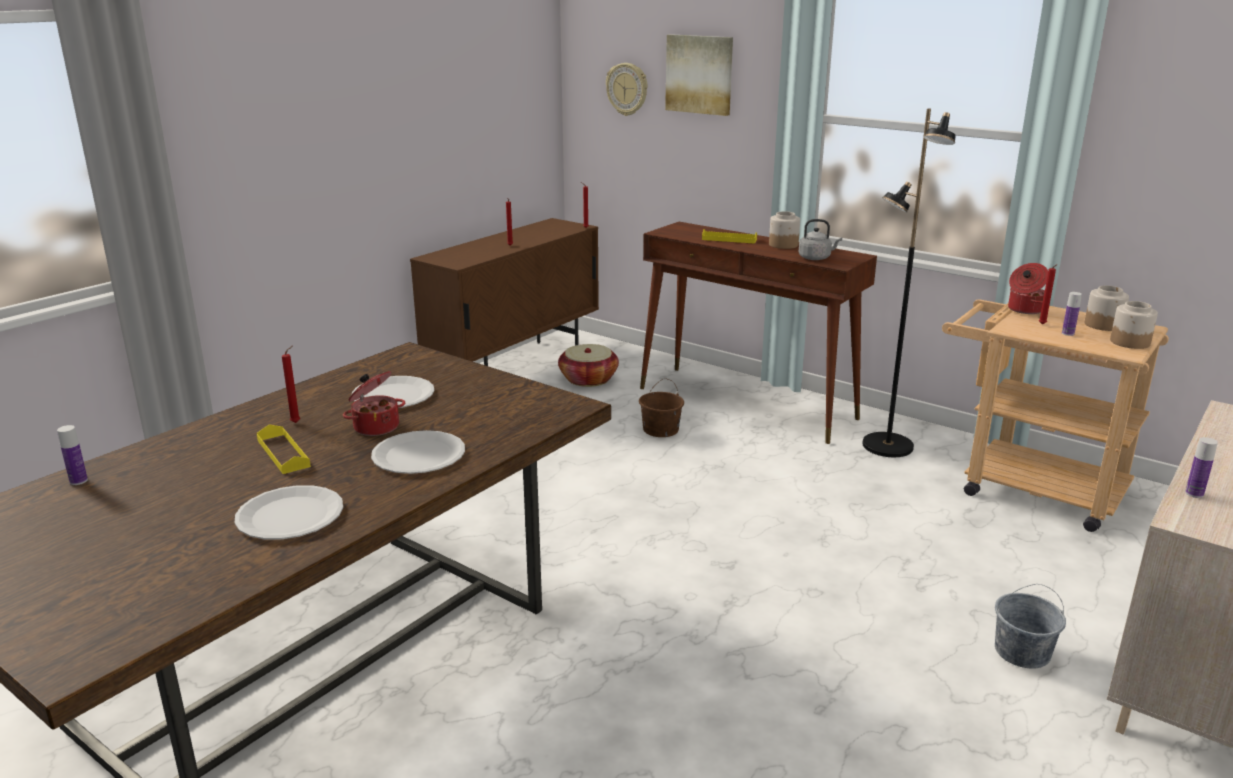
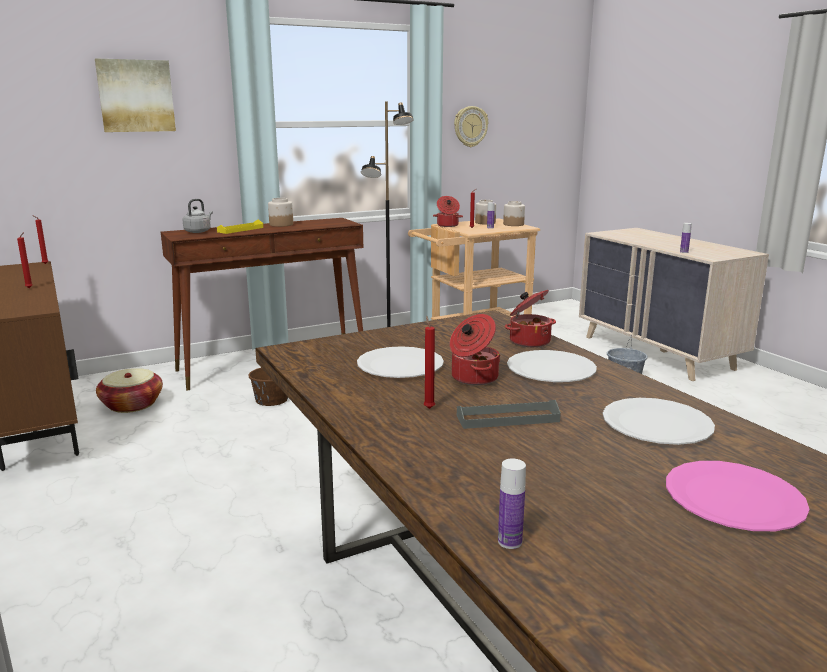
camera: 65 degrees left, 5 degrees down
yellow tray [257,424,311,474] -> grey tray [457,400,561,429]
wall clock [606,63,647,116] -> wall clock moved to [454,106,488,147]
grey kettle [799,219,842,260] -> grey kettle moved to [183,199,213,233]
none -> cooking pot [505,290,556,347]
none -> pink plate [666,461,810,531]

